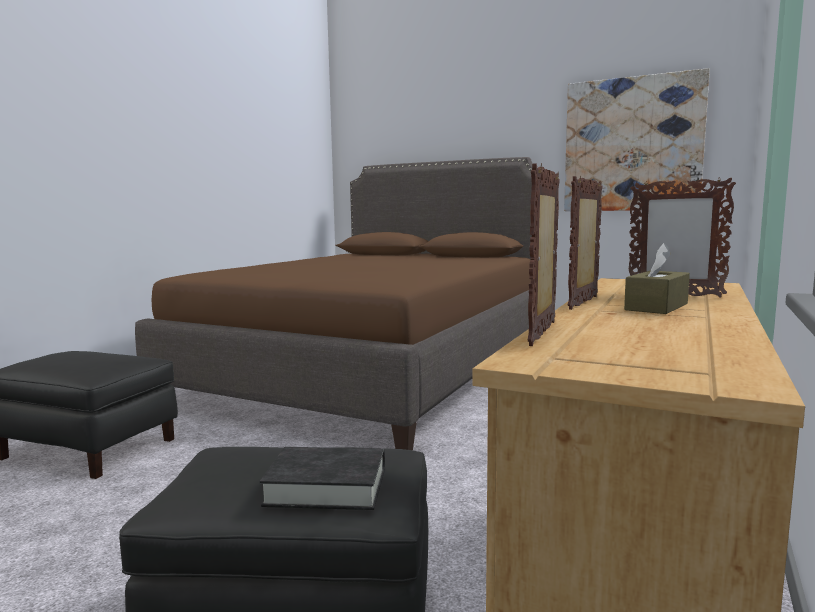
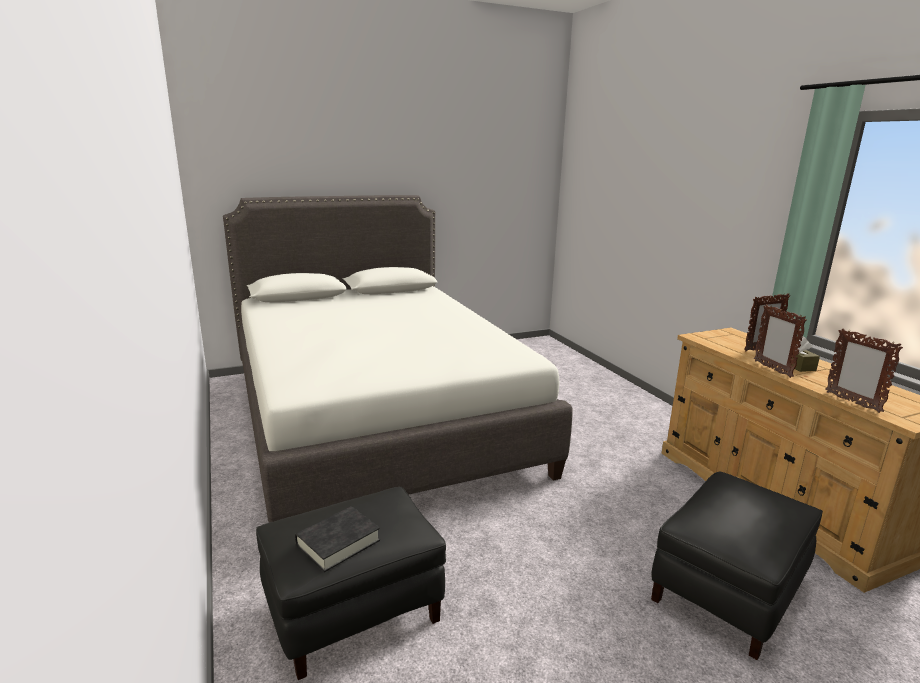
camera: 50 degrees left, 10 degrees up
brown bed [135,157,533,450] -> white bed [223,195,572,523]
black book [260,447,385,510] -> black book moved to [295,506,380,572]
picture [564,68,710,211] -> none

